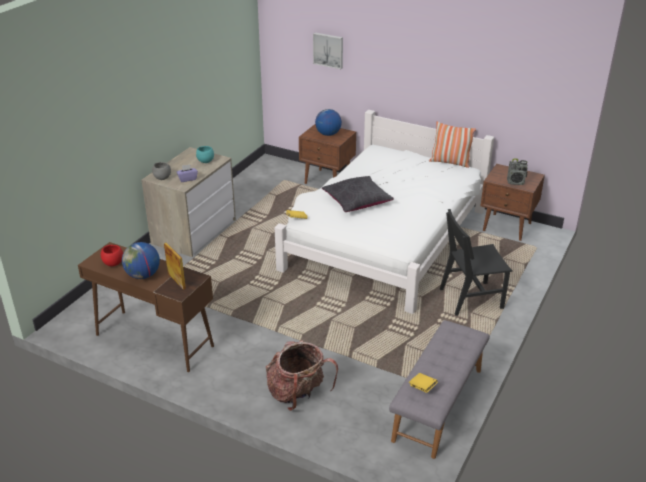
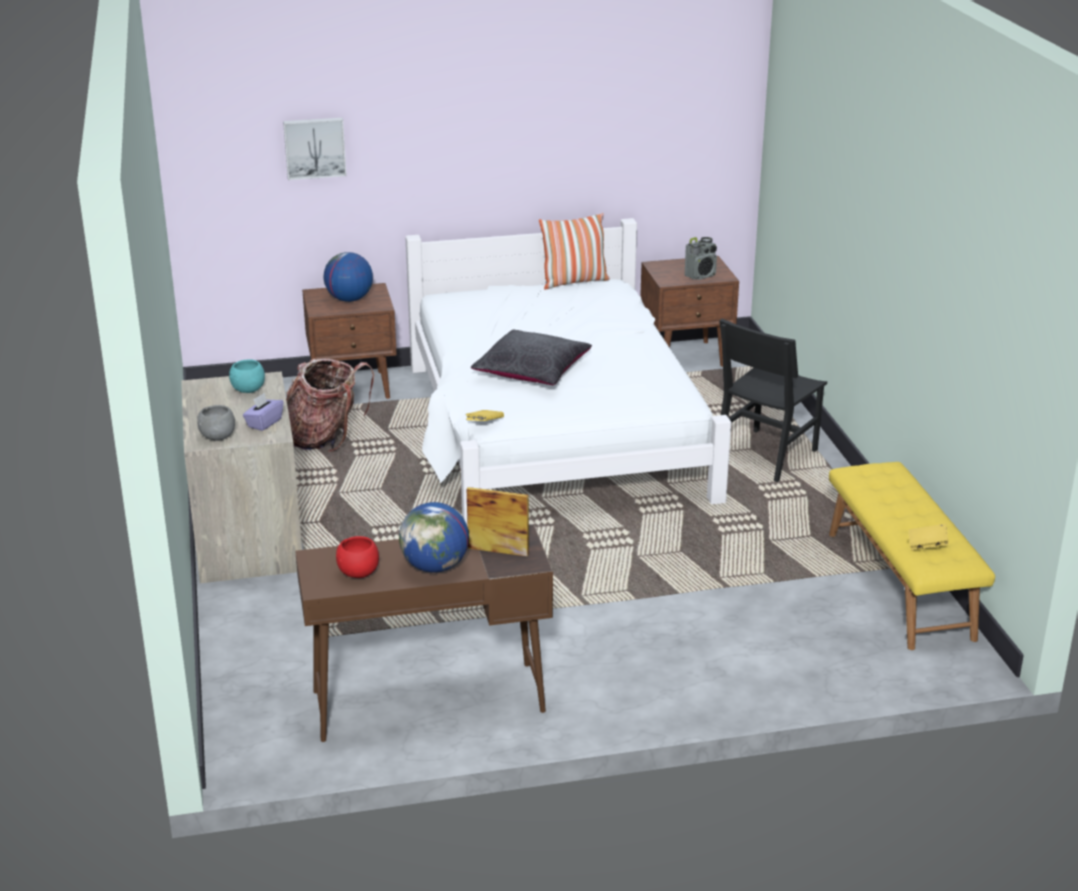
camera: 40 degrees left, 5 degrees down
backpack [266,340,338,411] -> backpack moved to [286,359,374,452]
grey bench [389,320,490,459] -> yellow bench [829,462,995,650]

